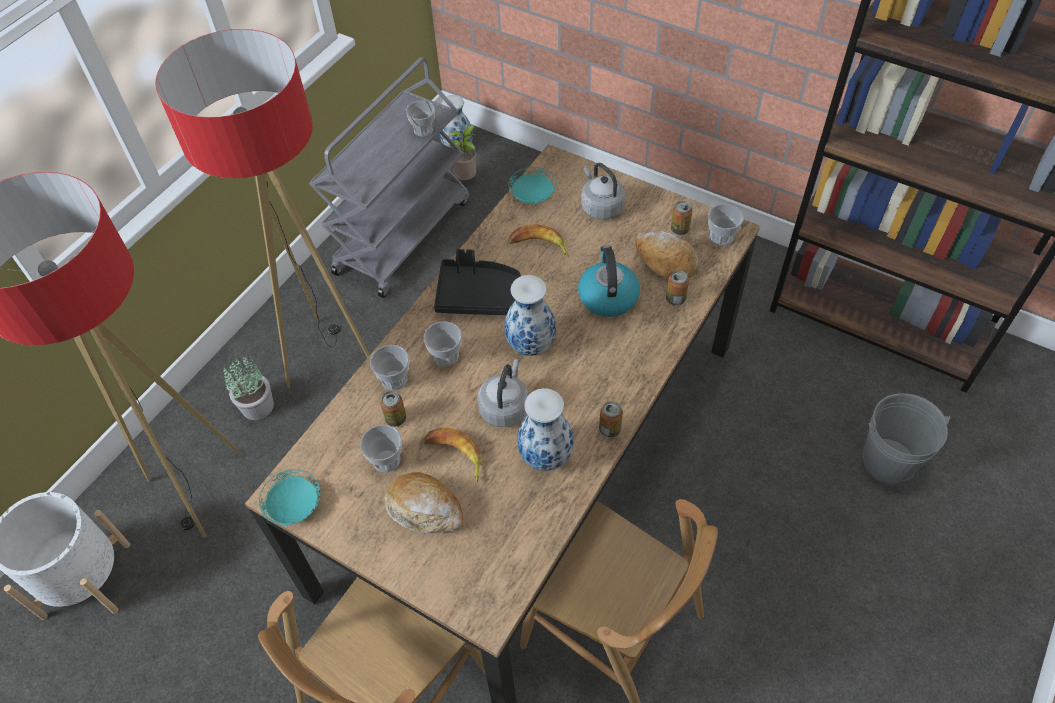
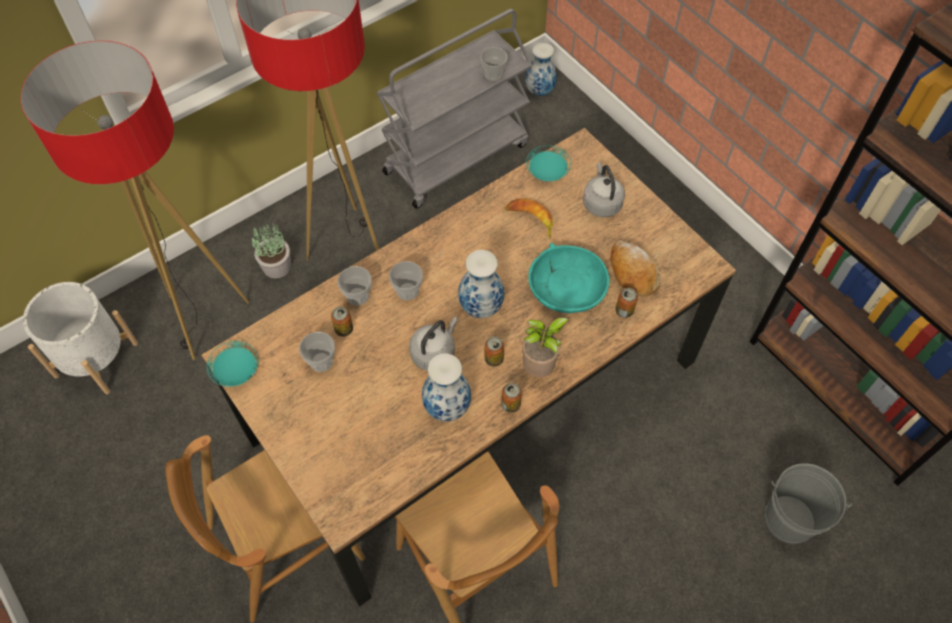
camera: 20 degrees right, 5 degrees up
bread [384,472,463,533] -> none
banana [423,428,483,482] -> none
black tray [434,249,520,315] -> none
potted plant [448,125,476,180] -> potted plant moved to [522,317,569,377]
kettle [578,245,640,317] -> turquoise bowl [528,243,609,313]
can [671,201,692,235] -> can moved to [485,336,504,367]
cup [708,204,744,246] -> none

